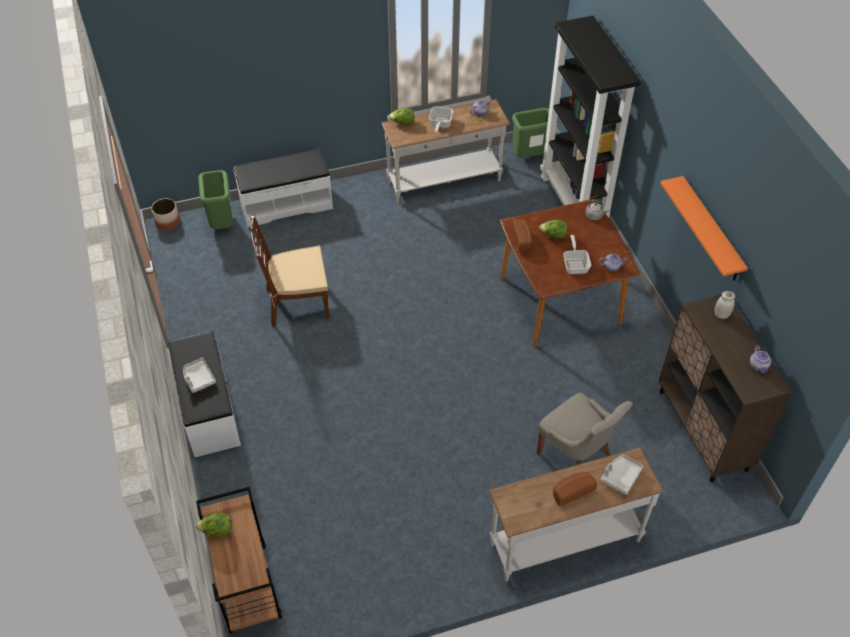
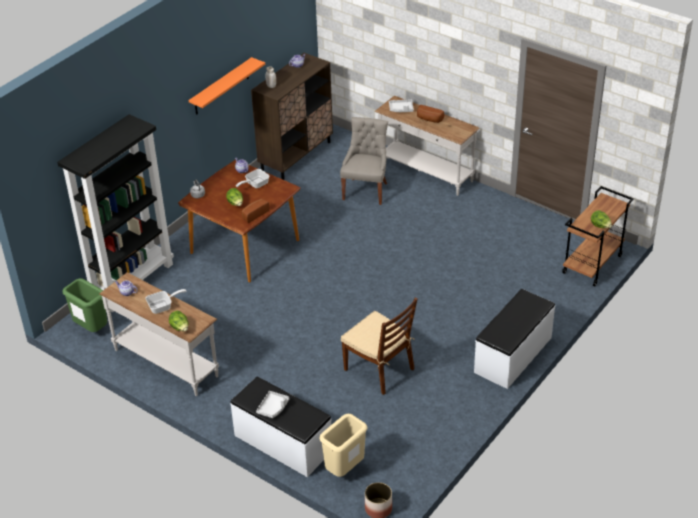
camera: 125 degrees left, 10 degrees down
grey tray [183,358,216,393] -> grey tray moved to [256,391,290,418]
green trash can [198,170,233,229] -> beige trash can [319,414,368,477]

